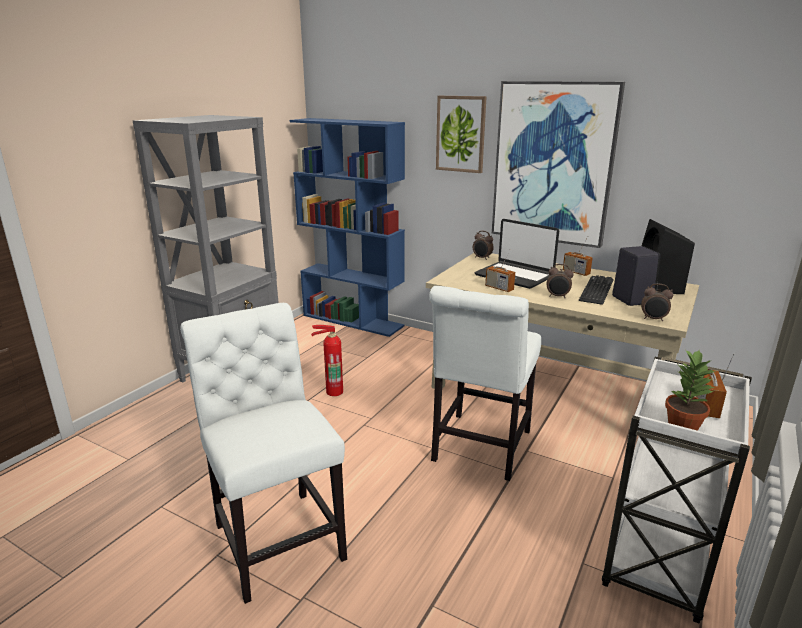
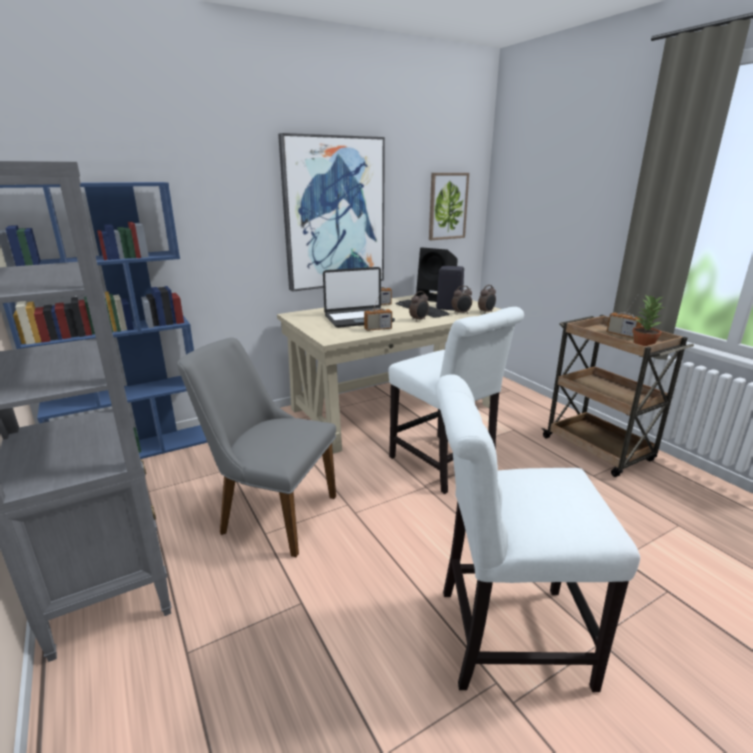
camera: 60 degrees left, 0 degrees up
fire extinguisher [311,325,343,396] -> grey chair [177,337,336,557]
picture [436,96,487,173] -> picture moved to [429,173,469,240]
alarm clock [473,231,494,260] -> alarm clock moved to [451,286,472,314]
white cart [602,357,752,624] -> brown cart [542,315,694,477]

